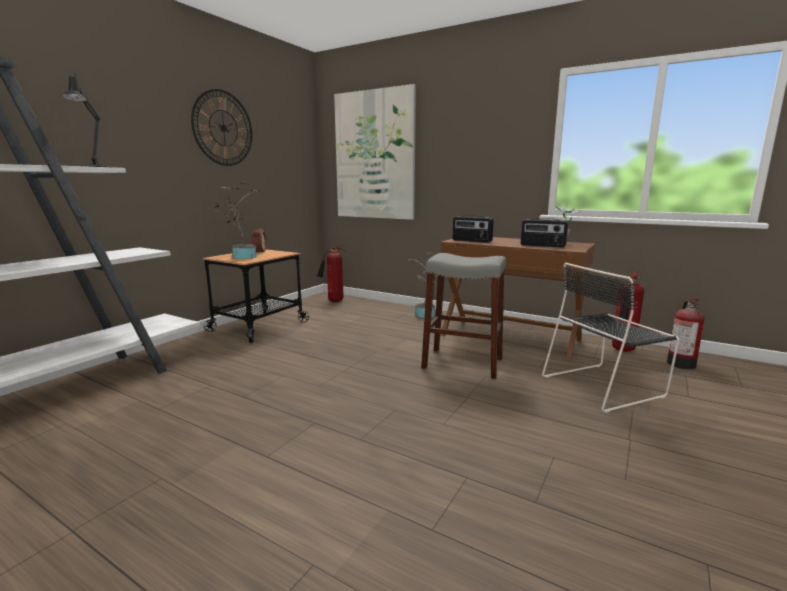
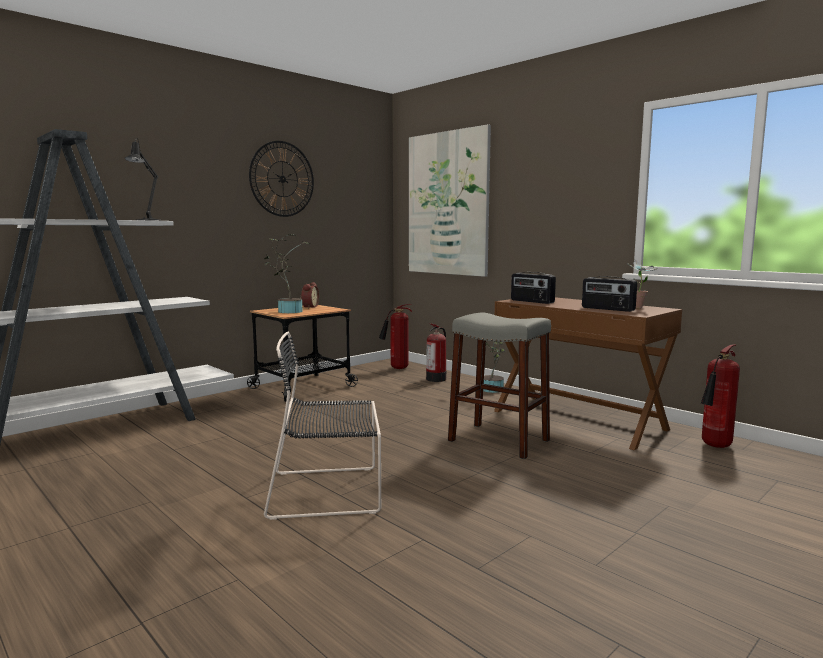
camera: 15 degrees right, 5 degrees down
black chair [542,263,680,413] -> black chair moved to [264,332,381,520]
fire extinguisher [667,299,705,369] -> fire extinguisher moved to [426,323,446,382]

